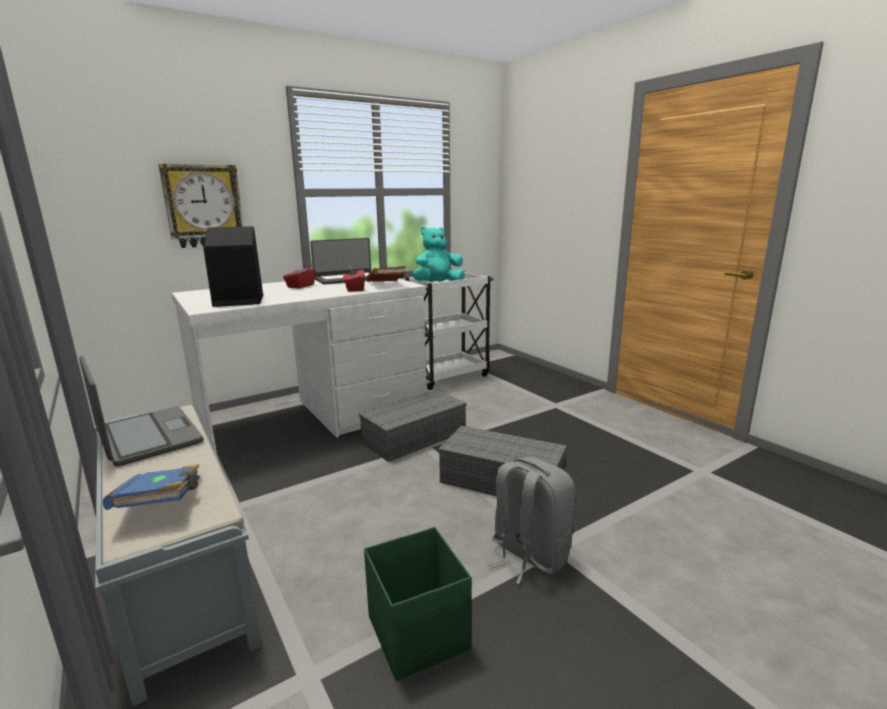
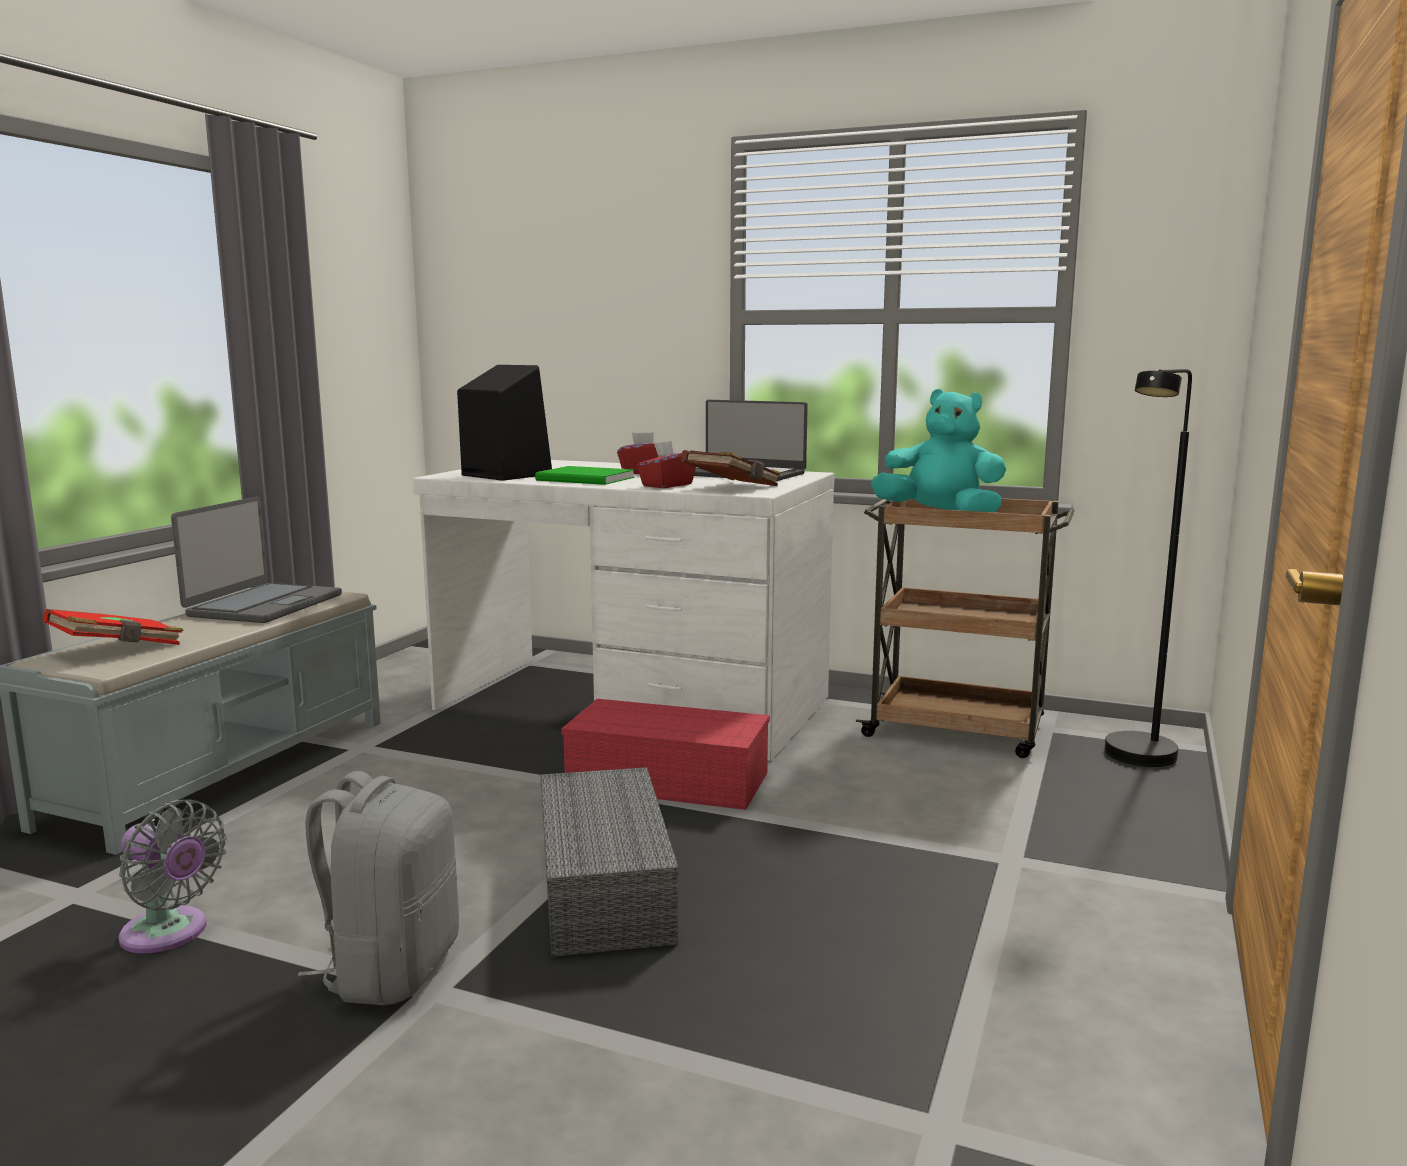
camera: 55 degrees right, 5 degrees down
blue book [103,464,200,510] -> red book [43,609,184,645]
wall clock [159,164,244,248] -> none
grey storage box [359,390,467,462] -> red storage box [561,699,770,810]
green storage box [364,527,472,681] -> grey fan [119,800,227,954]
white cart [405,271,494,390] -> brown cart [856,498,1075,758]
none -> green book [535,466,635,485]
none -> black floor lamp [1104,369,1192,767]

